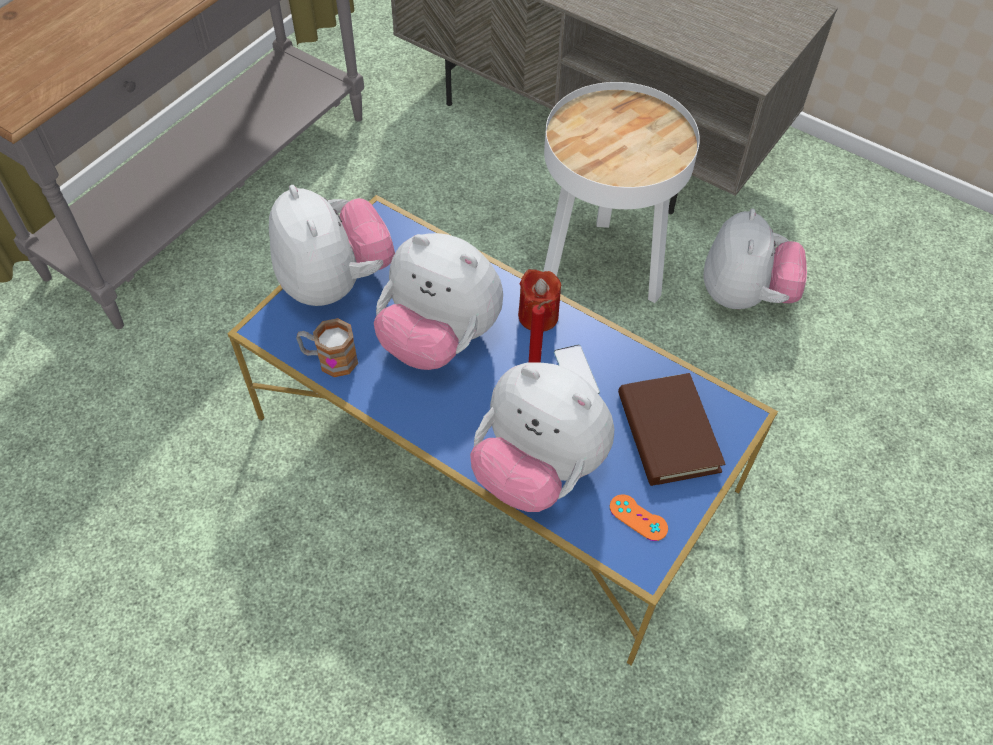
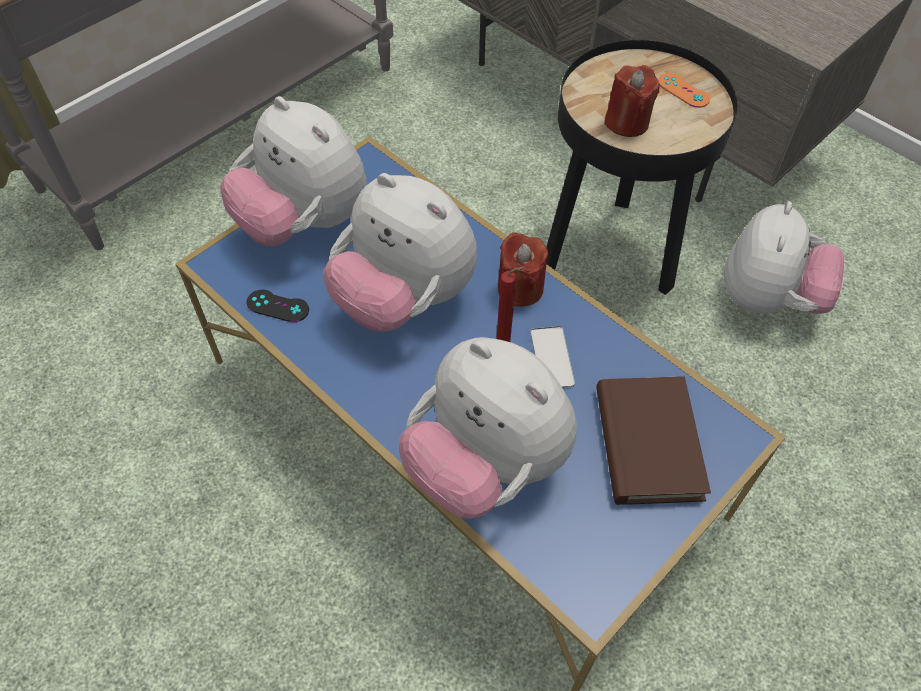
camera: 10 degrees right, 0 degrees up
plush toy [269,185,395,306] -> plush toy turned 150 degrees clockwise [220,96,367,246]
mug [296,318,358,377] -> black game controller [246,290,309,323]
white side table [543,82,700,303] -> black side table [546,40,737,295]
orange game controller [610,494,668,541] -> orange game controller moved to [658,73,710,108]
none -> red candle [604,65,660,137]

